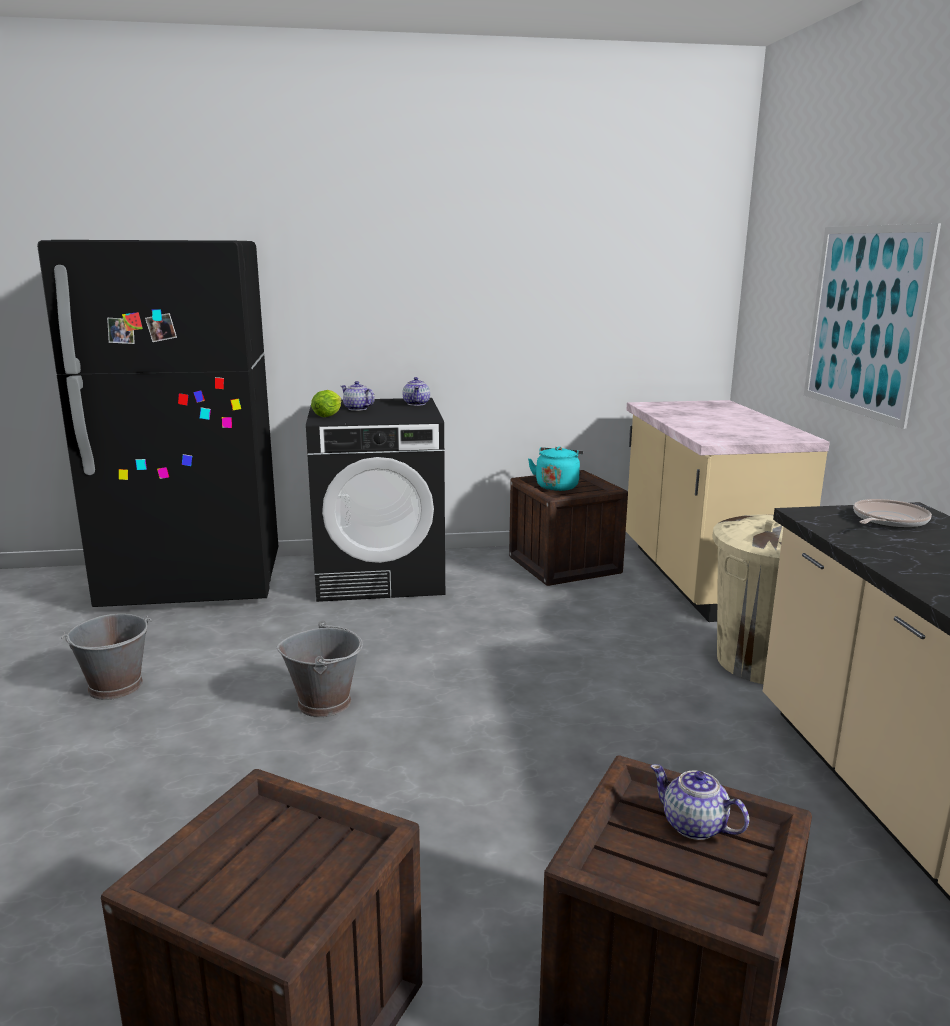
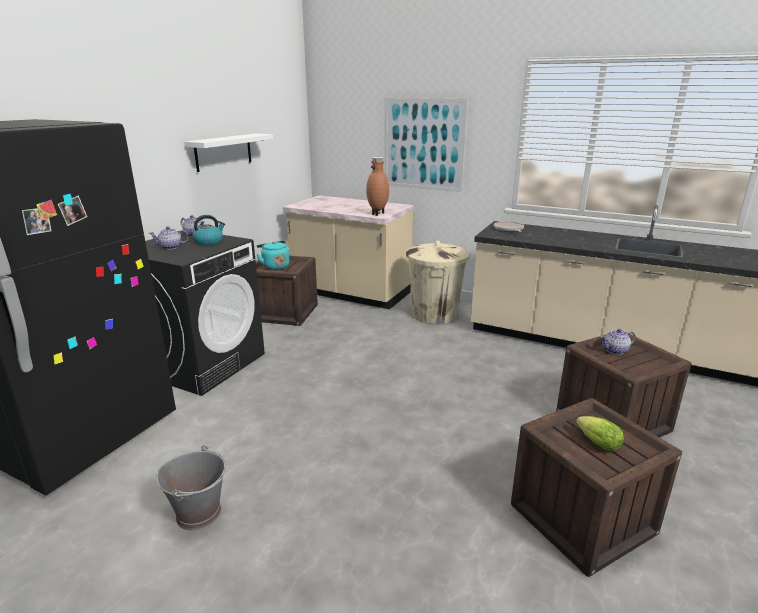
camera: 55 degrees left, 5 degrees up
grey bucket [277,620,363,717] -> none
lettuce [311,390,341,417] -> lettuce moved to [576,416,624,451]
none -> white shelf [184,134,273,172]
none -> kettle [192,215,225,246]
none -> brown vase [366,157,389,216]

